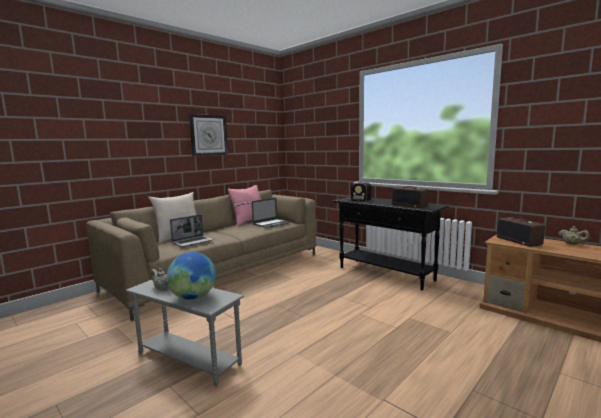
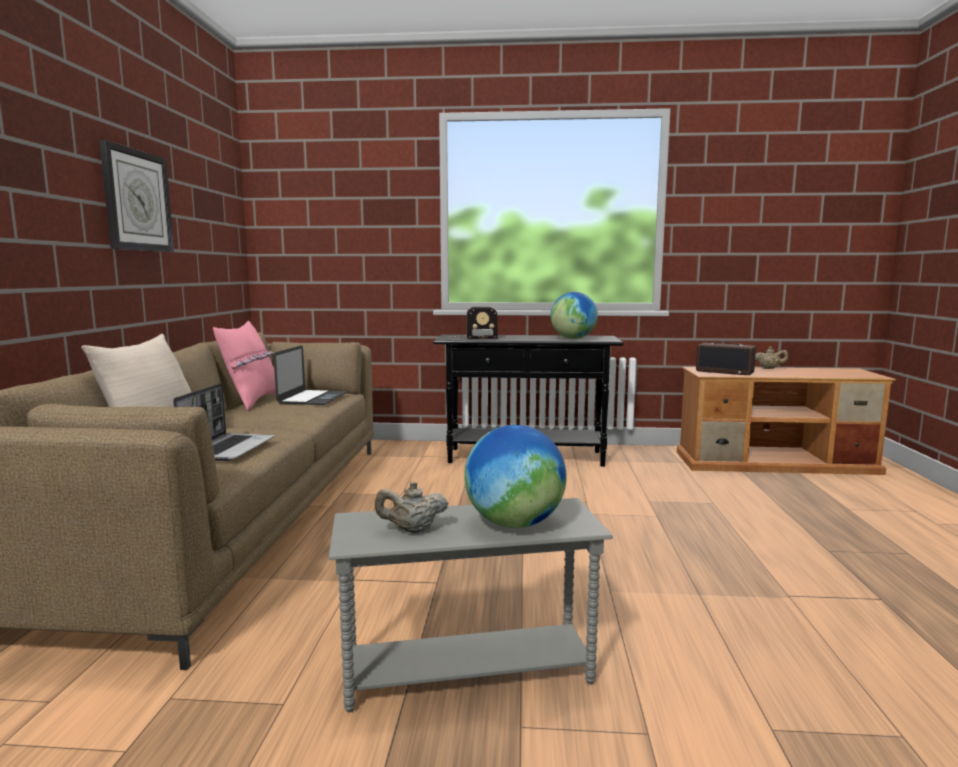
camera: 40 degrees left, 0 degrees up
radio [392,186,429,208] -> globe [550,292,598,339]

